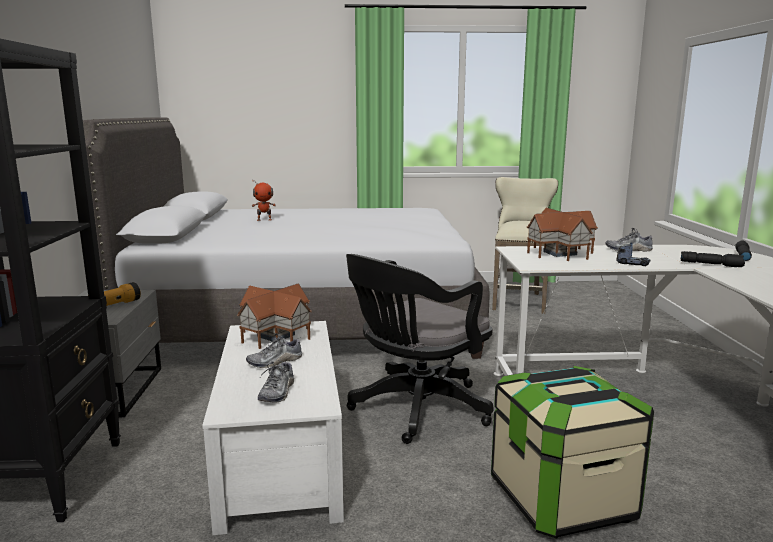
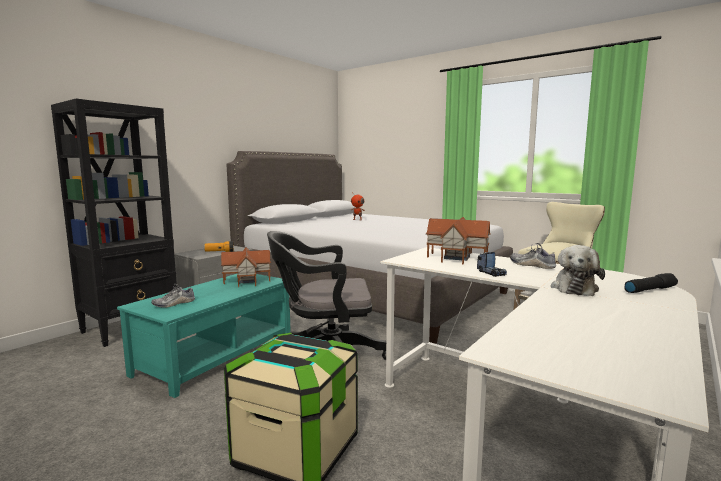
camera: 40 degrees right, 5 degrees down
white coffee table [202,321,344,535] -> turquoise coffee table [117,274,291,398]
shoe [246,333,302,368] -> none
black flashlight [681,251,745,267] -> plush toy [551,245,605,296]

